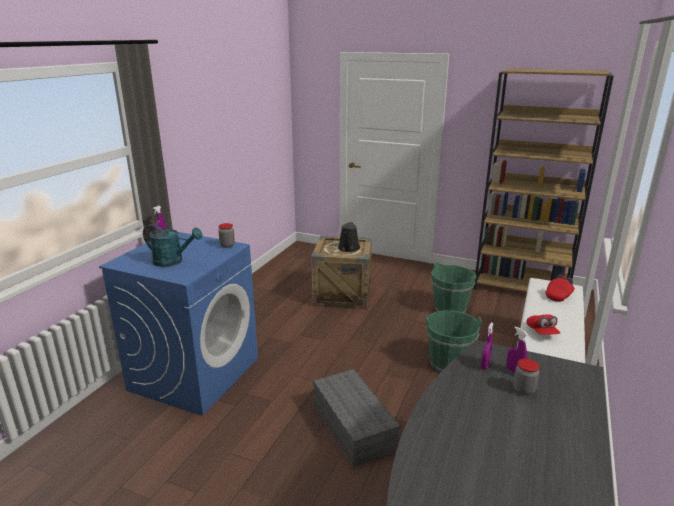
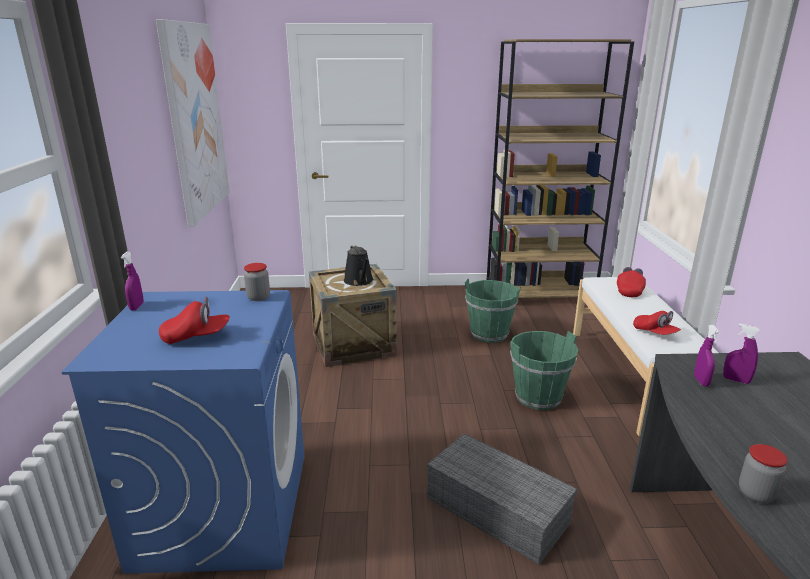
camera: 25 degrees left, 0 degrees up
turquoise watering can [143,224,203,267] -> red cap [159,297,230,344]
jar [513,359,540,395] -> jar moved to [739,444,788,503]
none -> picture [156,19,230,226]

